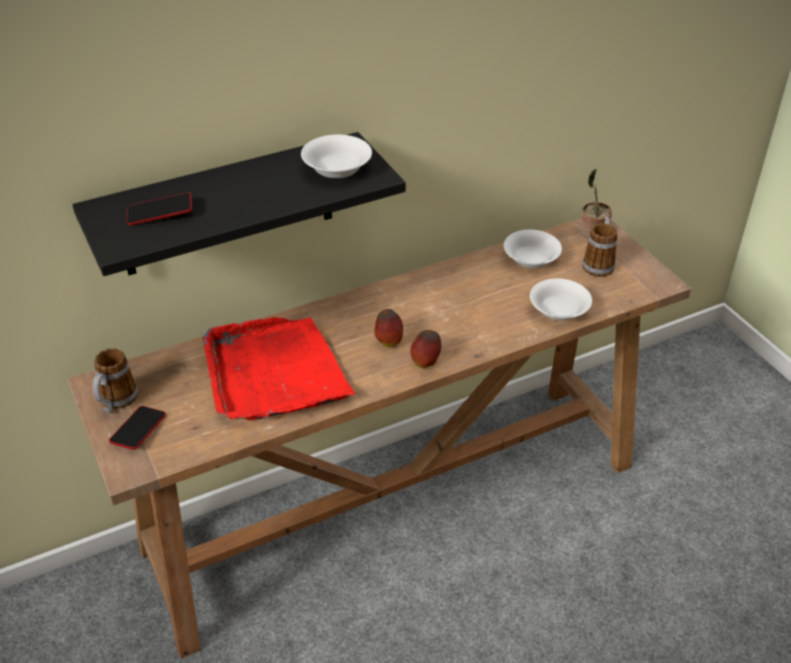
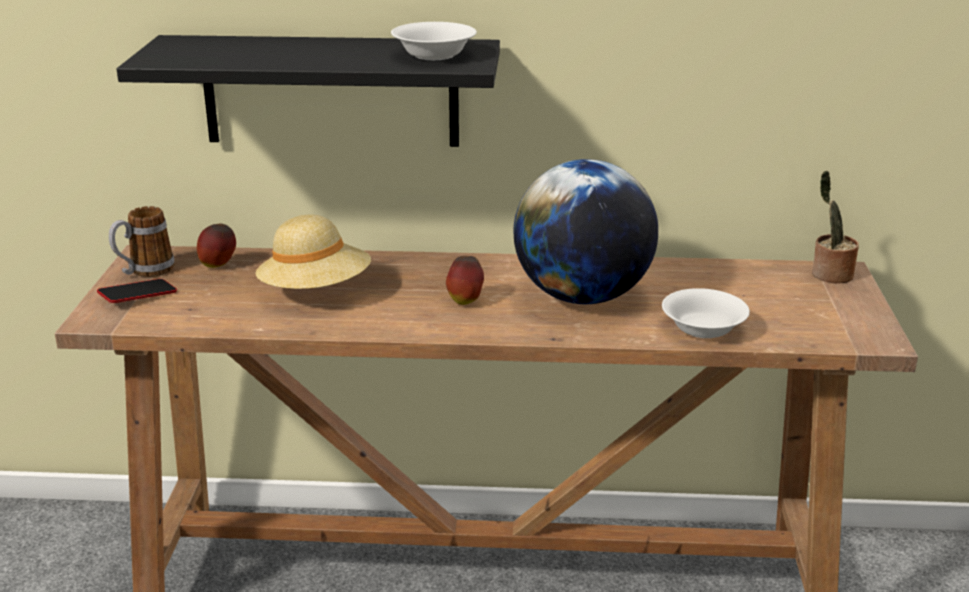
camera: 30 degrees right, 15 degrees down
phone [127,192,192,225] -> none
red tray [203,317,355,420] -> beige hat [256,215,371,289]
apple [410,330,441,368] -> apple moved to [197,224,236,268]
white bowl [503,230,562,268] -> none
mug [582,217,617,277] -> none
none -> globe [513,159,658,304]

